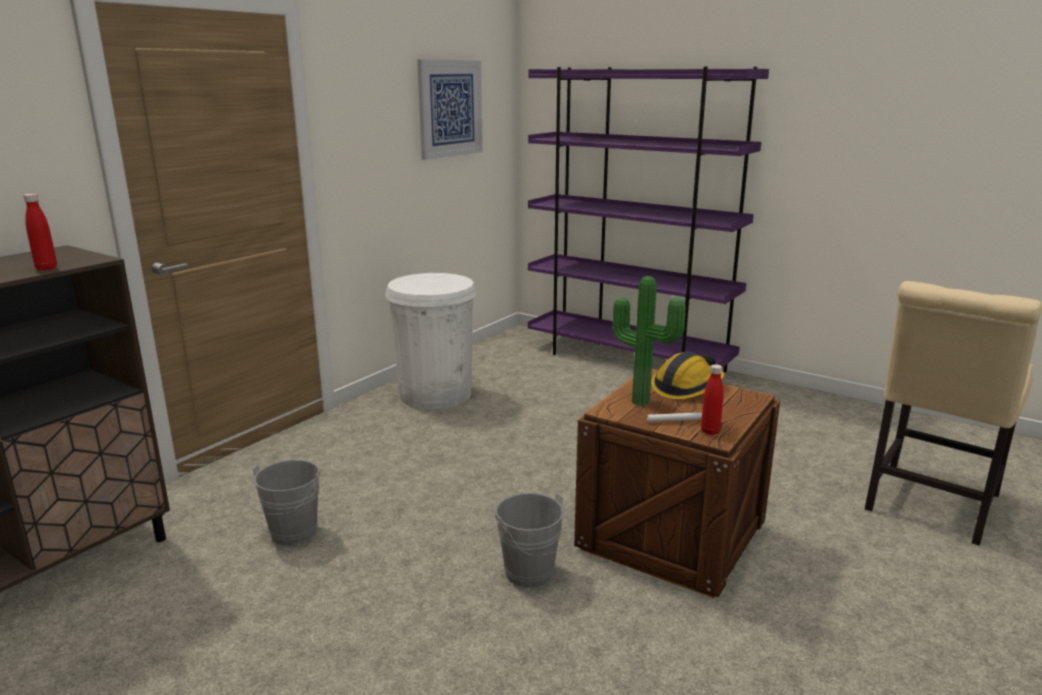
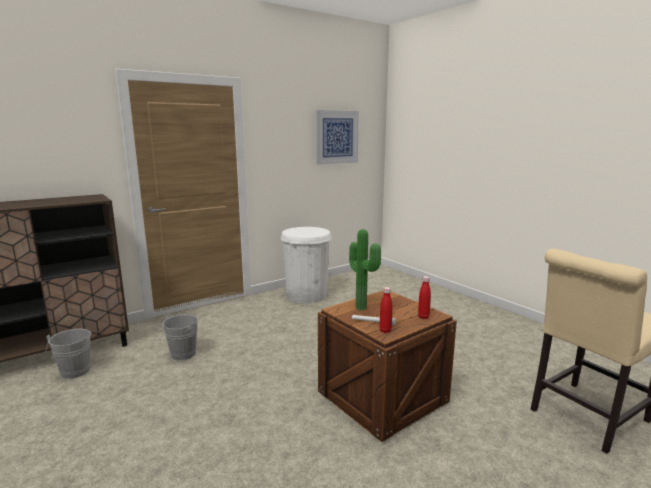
camera: 20 degrees right, 5 degrees down
red bottle [23,194,57,270] -> red bottle moved to [418,276,431,319]
grey bucket [495,493,573,588] -> grey bucket moved to [46,329,91,379]
purple bookcase [528,66,769,372] -> none
hard hat [651,352,724,400] -> none

